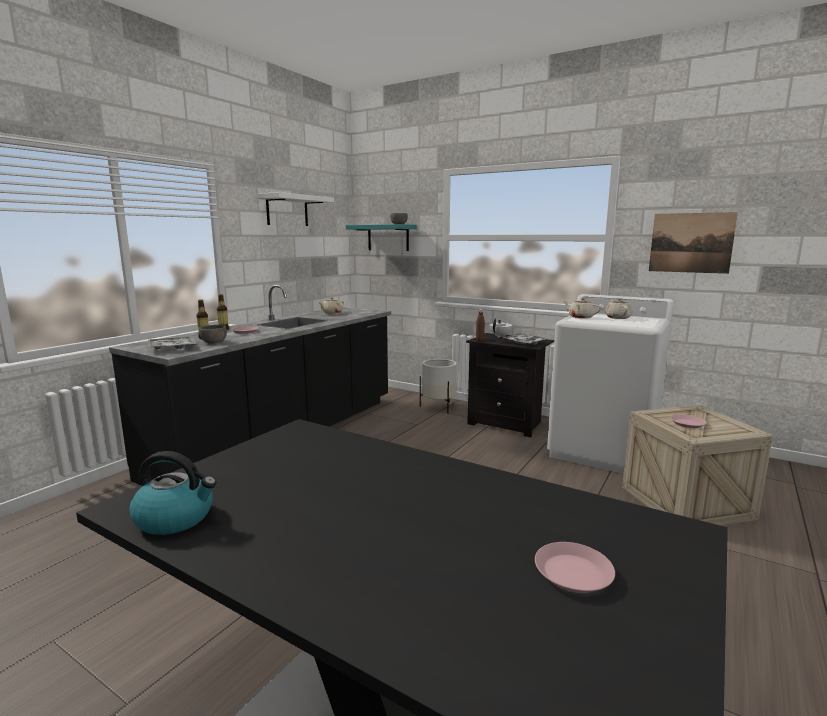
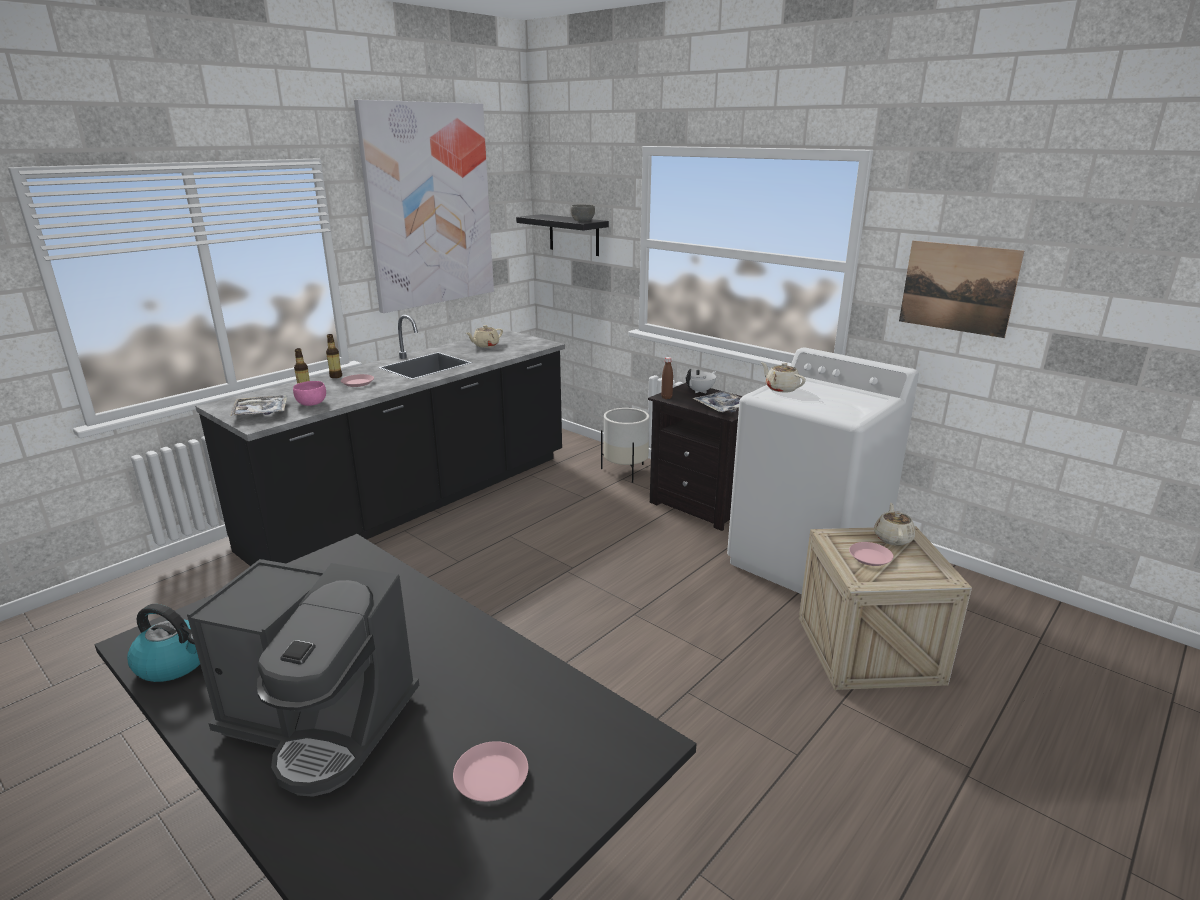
camera: 10 degrees right, 10 degrees up
grey bowl [199,325,227,344] -> pink bowl [293,381,326,406]
white shelf [257,192,334,226] -> picture [354,100,494,313]
turquoise shelf [346,224,417,251] -> black shelf [516,214,609,256]
beige teapot [605,298,632,319] -> beige teapot moved to [874,503,915,546]
none -> coffee machine [187,559,419,797]

